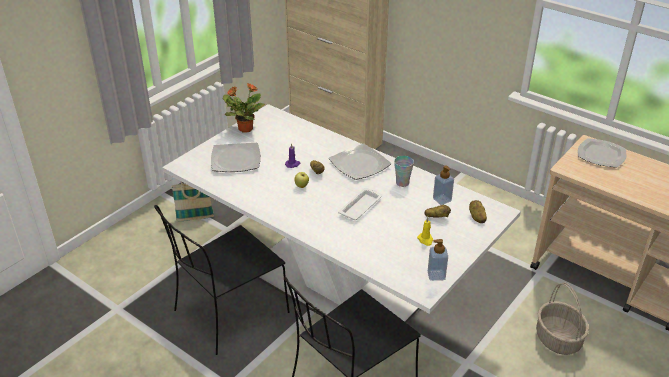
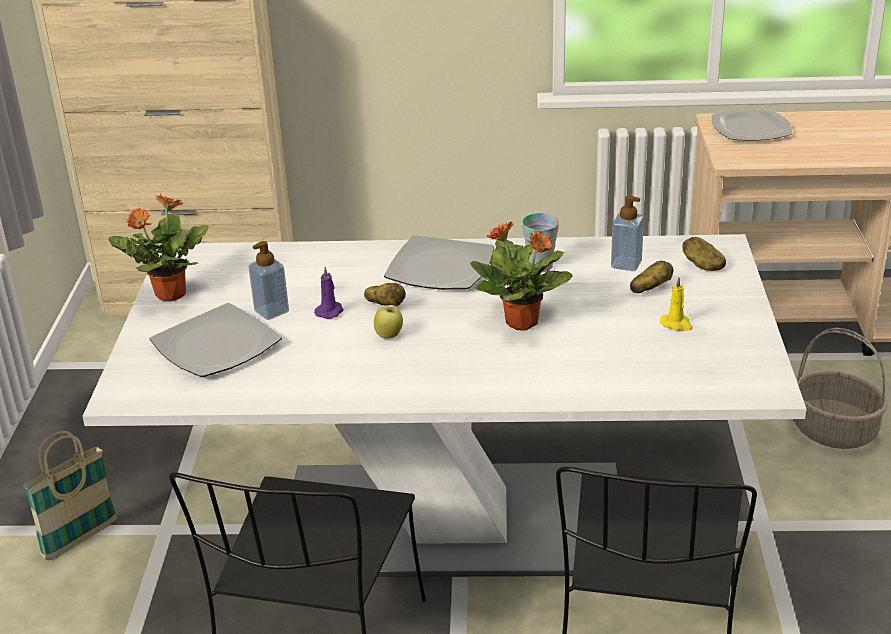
camera: 35 degrees left, 5 degrees down
white tray [338,188,382,220] -> potted plant [470,221,573,331]
soap dispenser [428,239,448,281] -> soap dispenser moved to [248,241,289,320]

